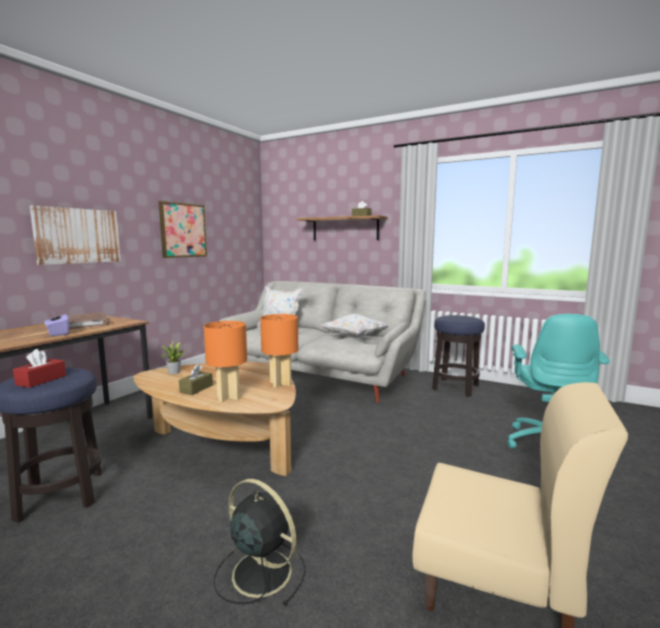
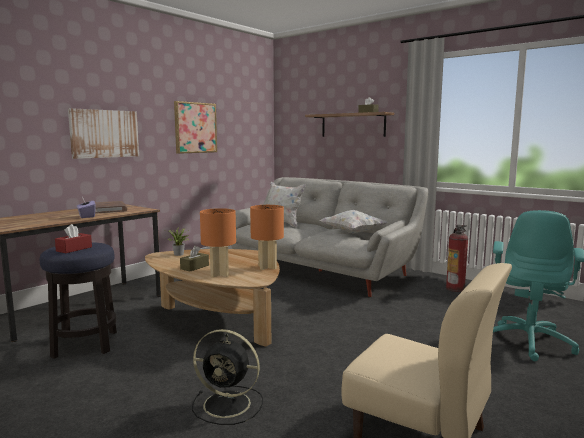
camera: 10 degrees right, 0 degrees up
black fan [214,479,306,607] -> black fan turned 150 degrees clockwise [192,329,263,425]
stool [432,315,485,397] -> fire extinguisher [446,225,468,292]

